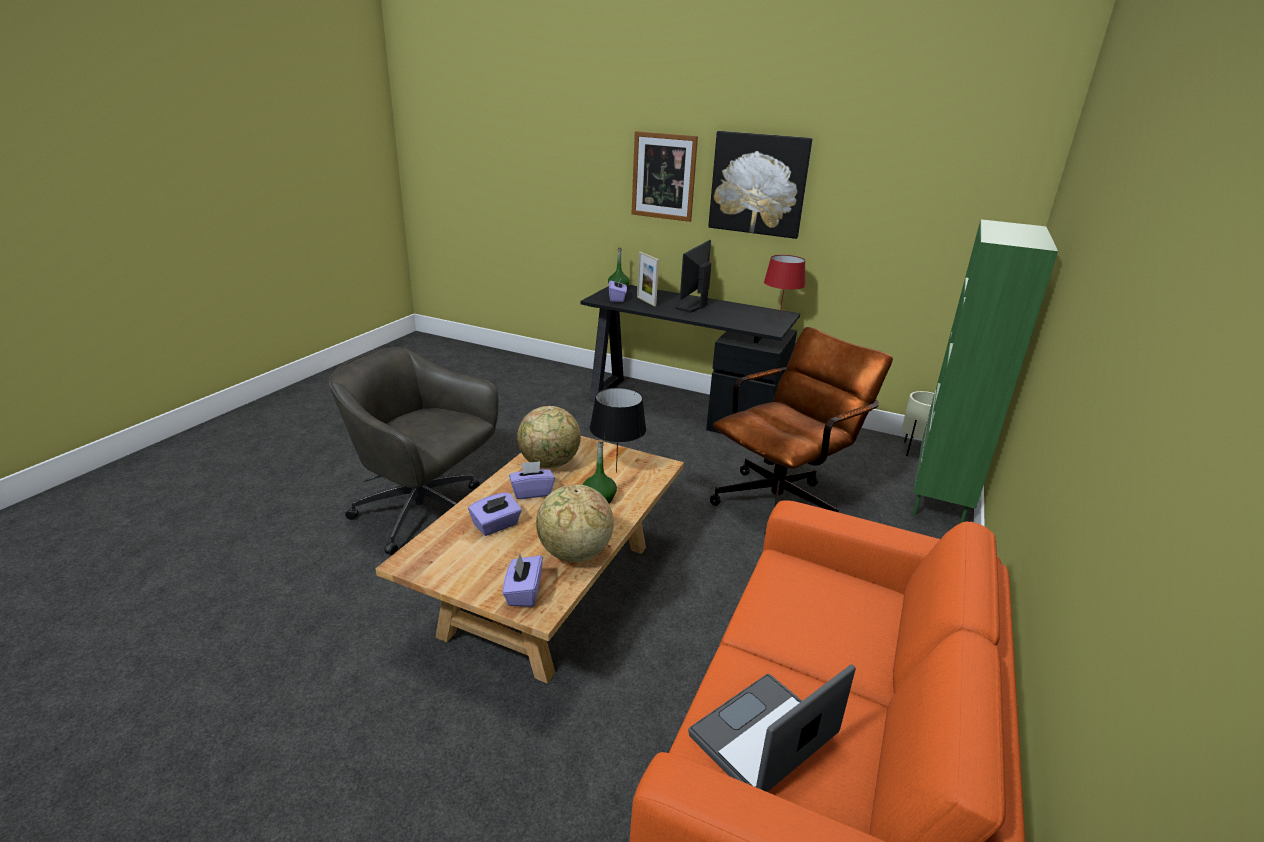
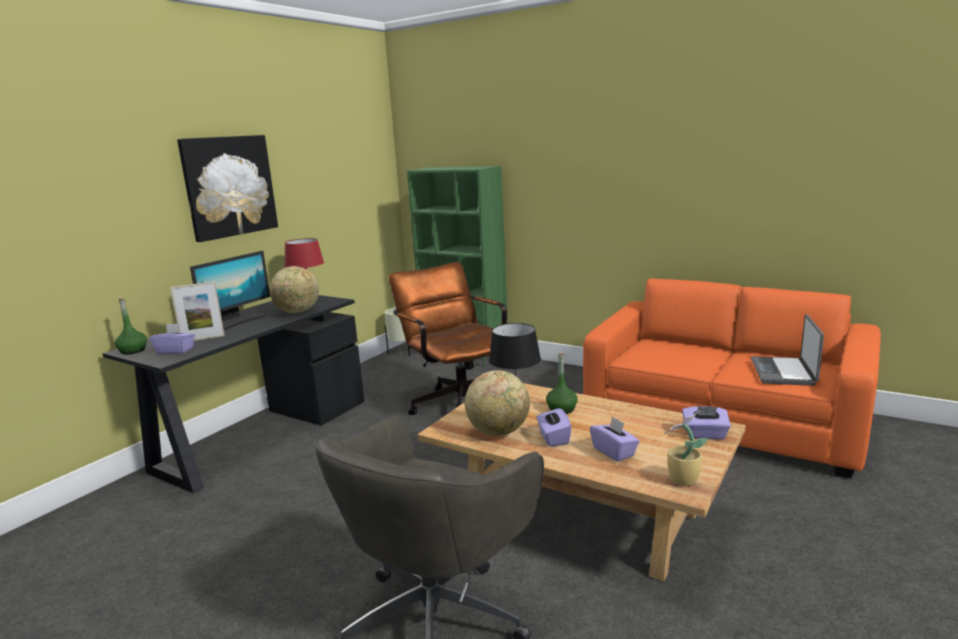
camera: 80 degrees left, 10 degrees down
globe [536,484,614,562] -> globe moved to [270,266,319,314]
picture [632,131,698,222] -> none
monitor [675,240,711,313] -> monitor turned 90 degrees counterclockwise [190,251,270,330]
laptop [688,664,856,792] -> laptop turned 45 degrees clockwise [751,314,824,386]
none -> potted plant [664,411,708,486]

